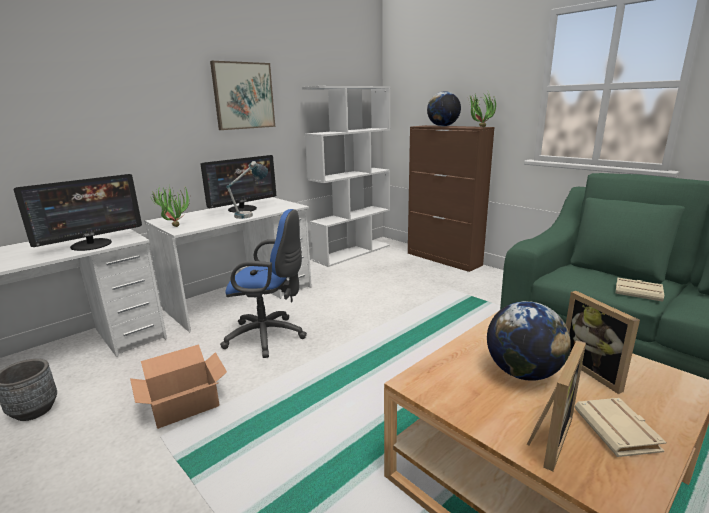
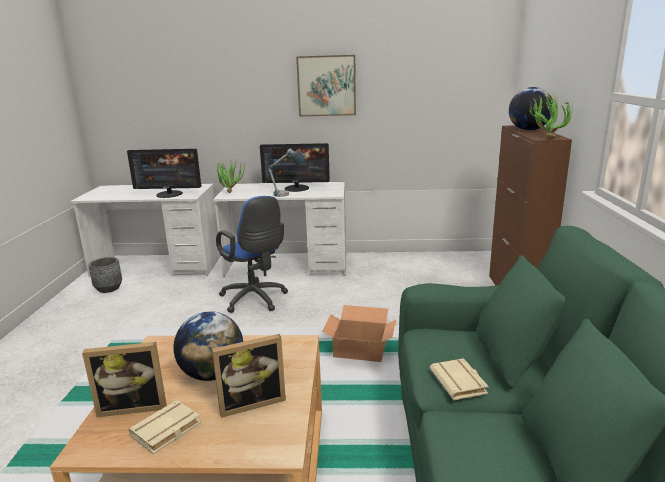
camera: 45 degrees right, 0 degrees up
cardboard box [130,344,227,429] -> cardboard box moved to [323,305,396,362]
white bookcase [302,86,390,267] -> none
picture frame [566,291,640,394] -> picture frame turned 135 degrees counterclockwise [212,334,286,418]

